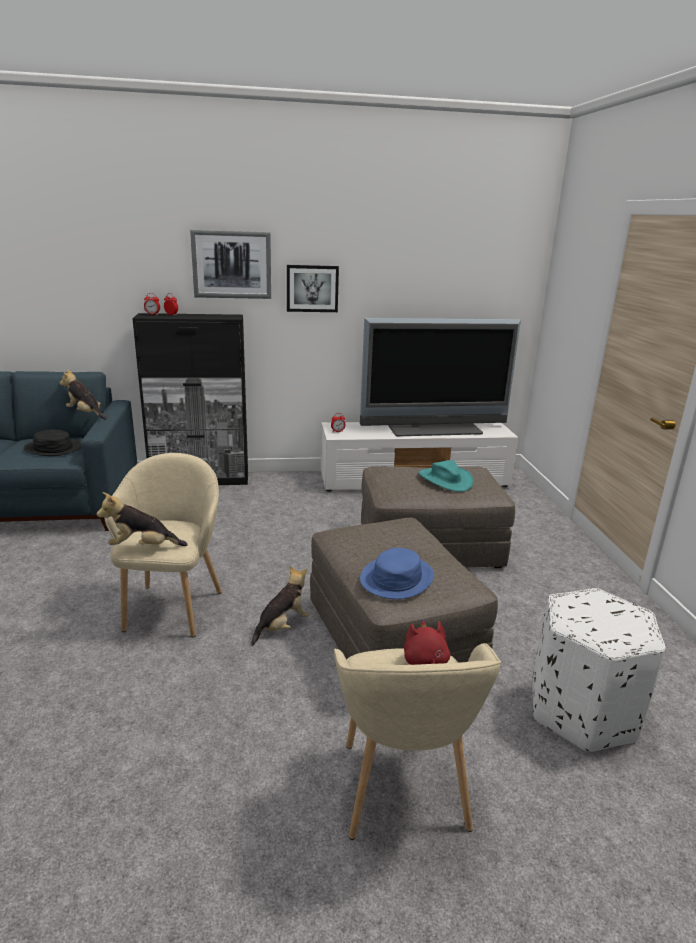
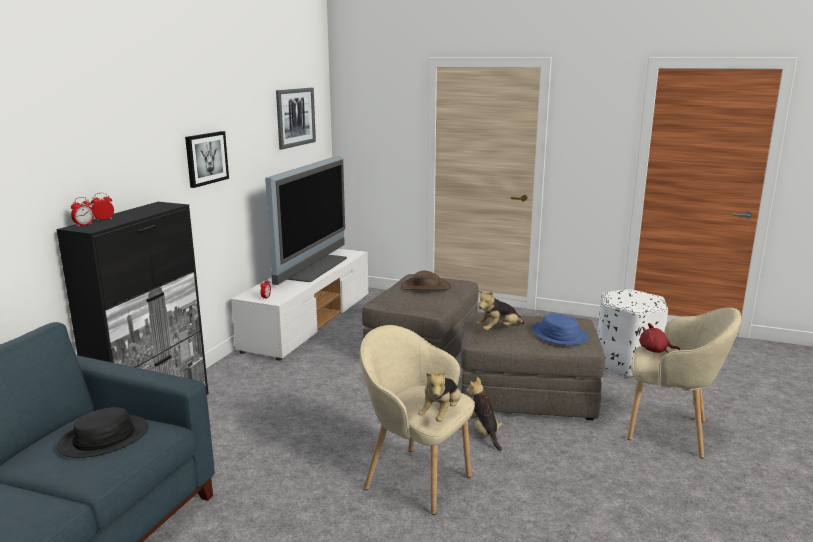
camera: 60 degrees left, 5 degrees down
plush toy [60,369,108,420] -> plush toy moved to [477,290,525,330]
picture [190,230,271,299] -> picture moved to [276,88,316,149]
turquoise hat [419,460,474,492] -> brown hat [401,270,451,290]

